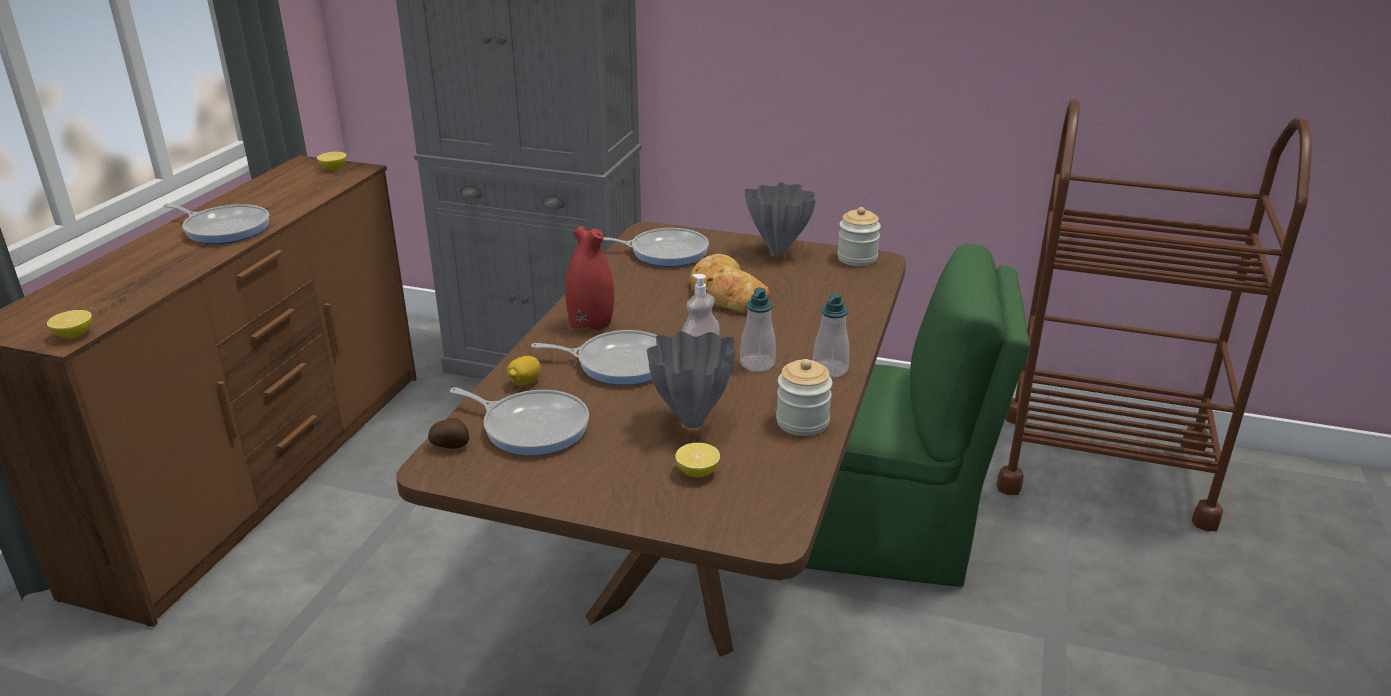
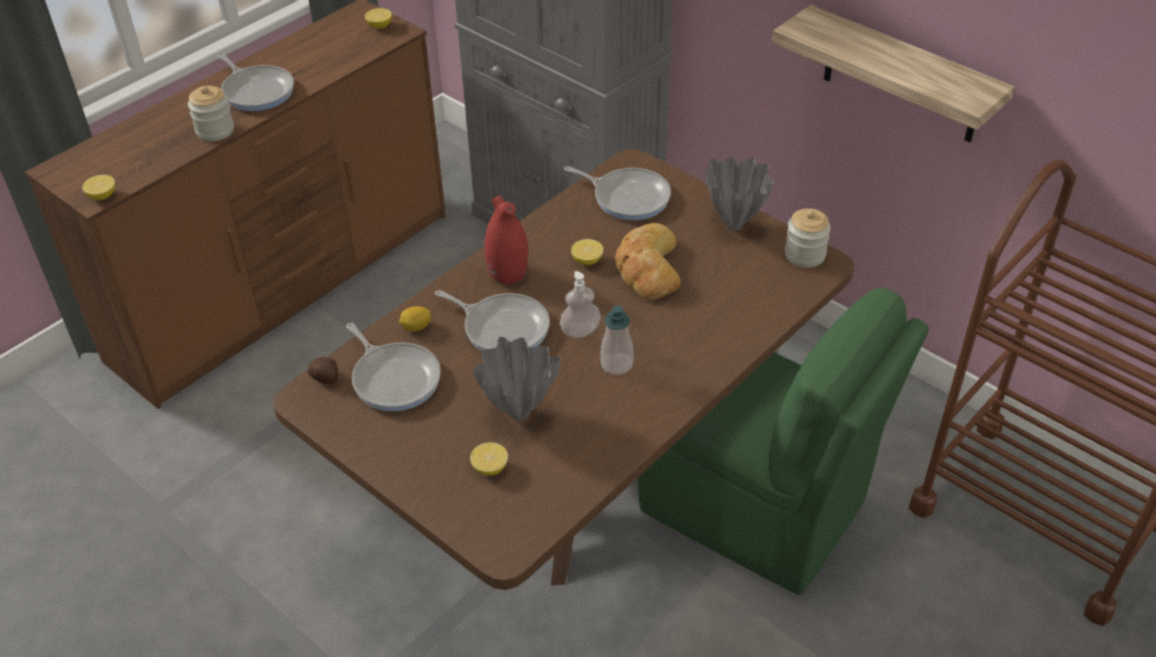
camera: 25 degrees right, 15 degrees up
jar [776,359,832,436] -> jar moved to [188,86,234,141]
soap dispenser [813,293,849,378] -> none
none -> lemon [571,239,604,265]
none -> shelf [772,5,1015,143]

